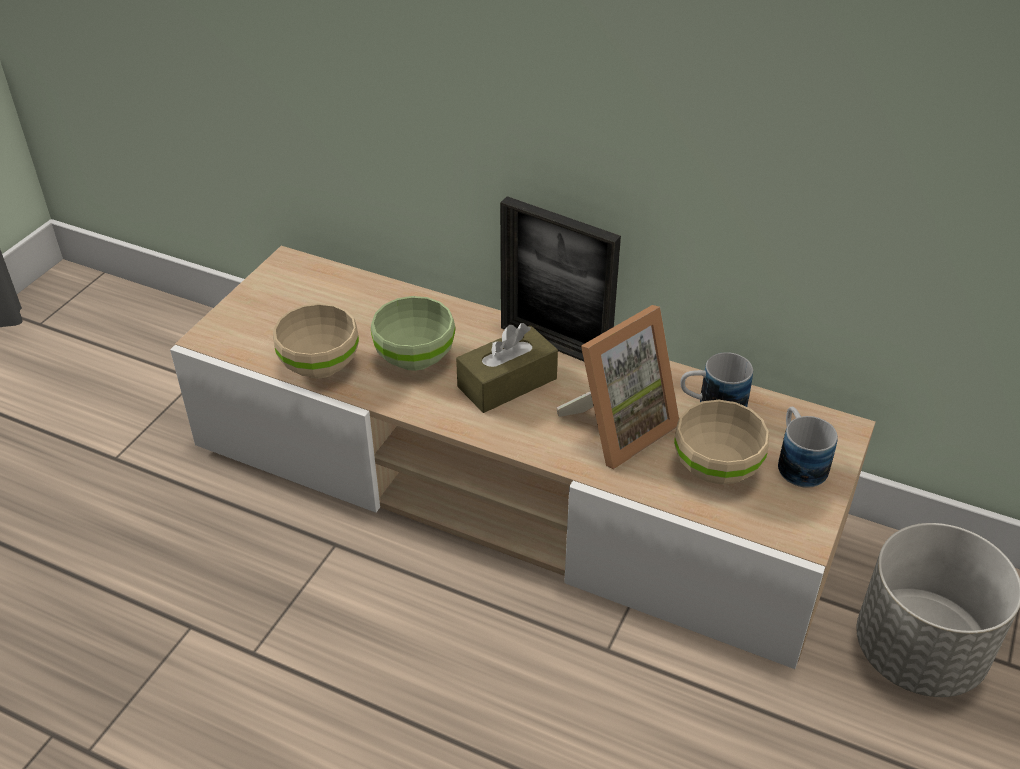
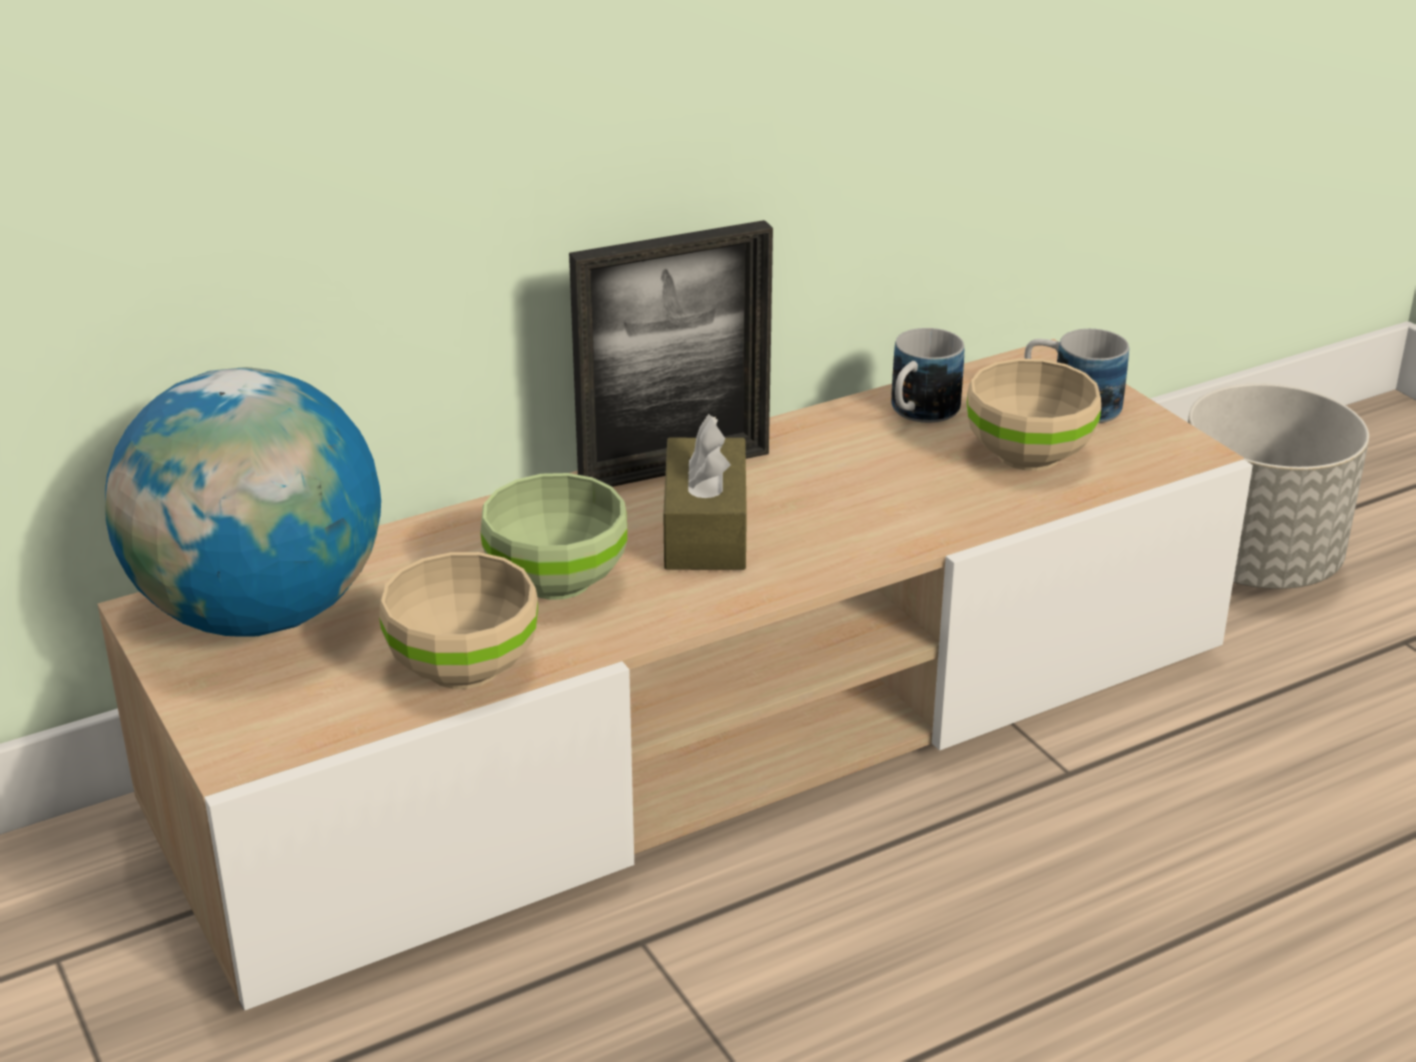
camera: 55 degrees left, 10 degrees down
picture frame [556,305,679,469] -> none
none -> globe [105,367,381,637]

